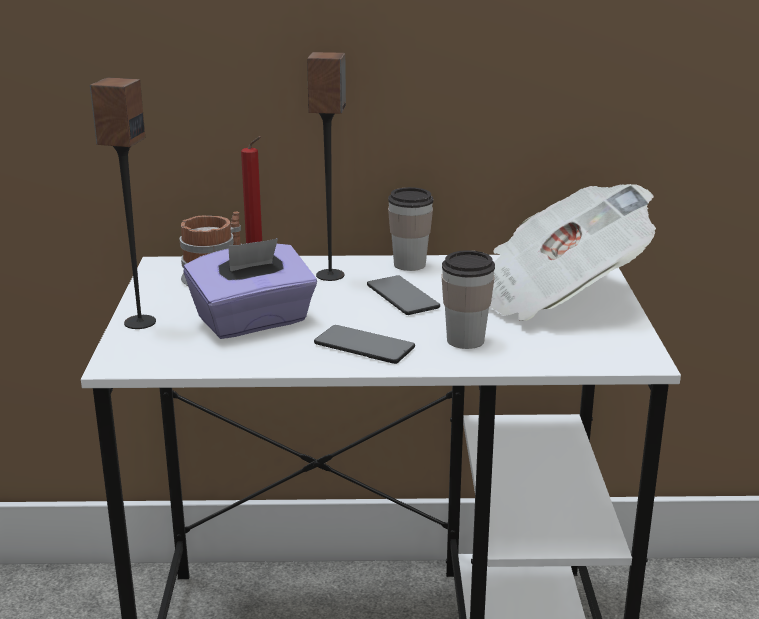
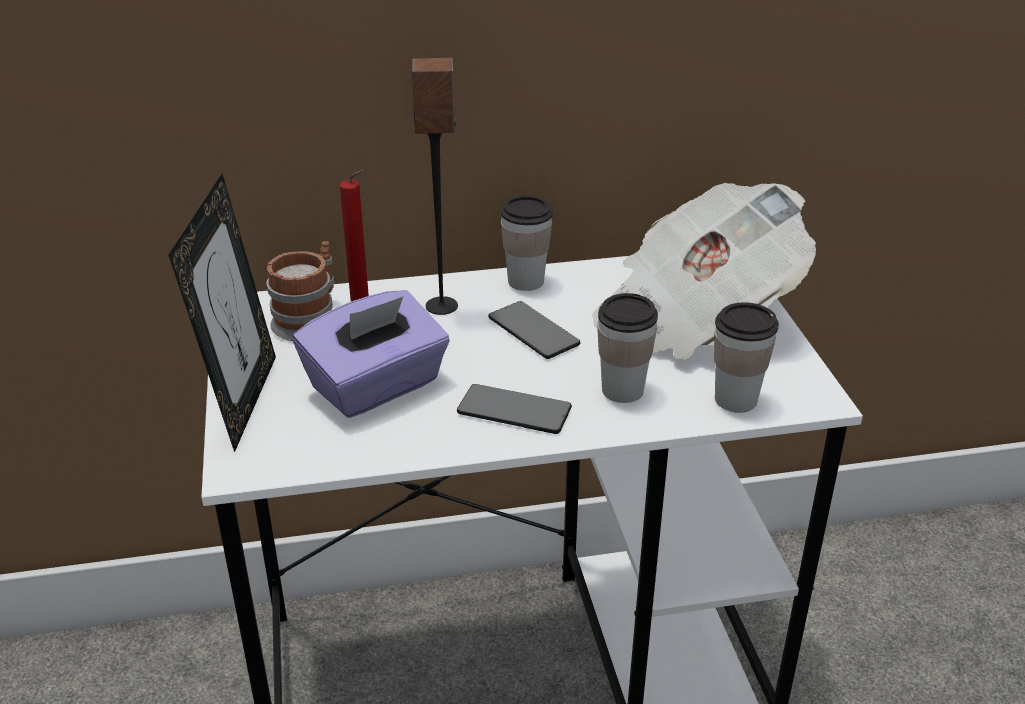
camera: 10 degrees left, 10 degrees up
speaker [90,78,156,329] -> picture frame [168,174,276,452]
none -> cup [714,302,779,413]

